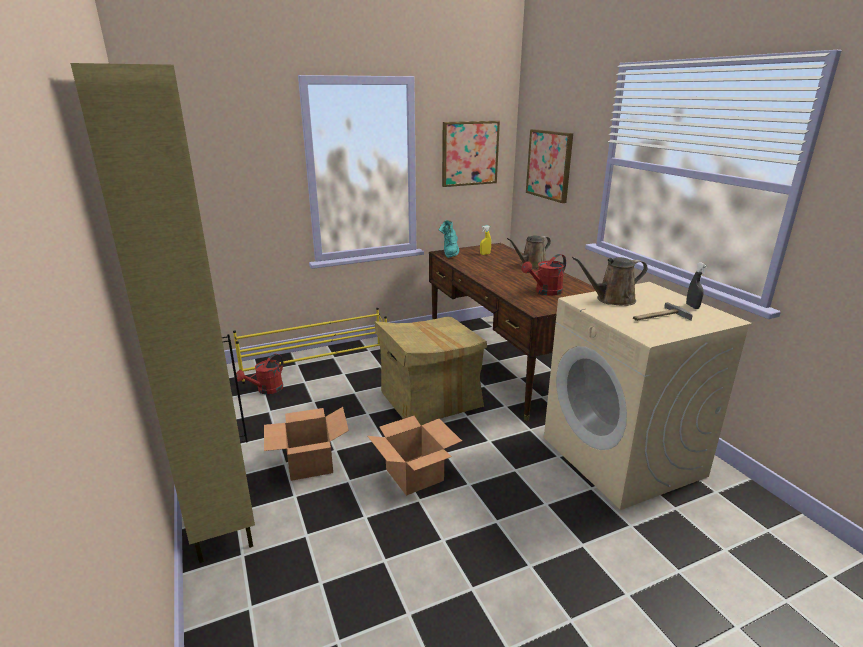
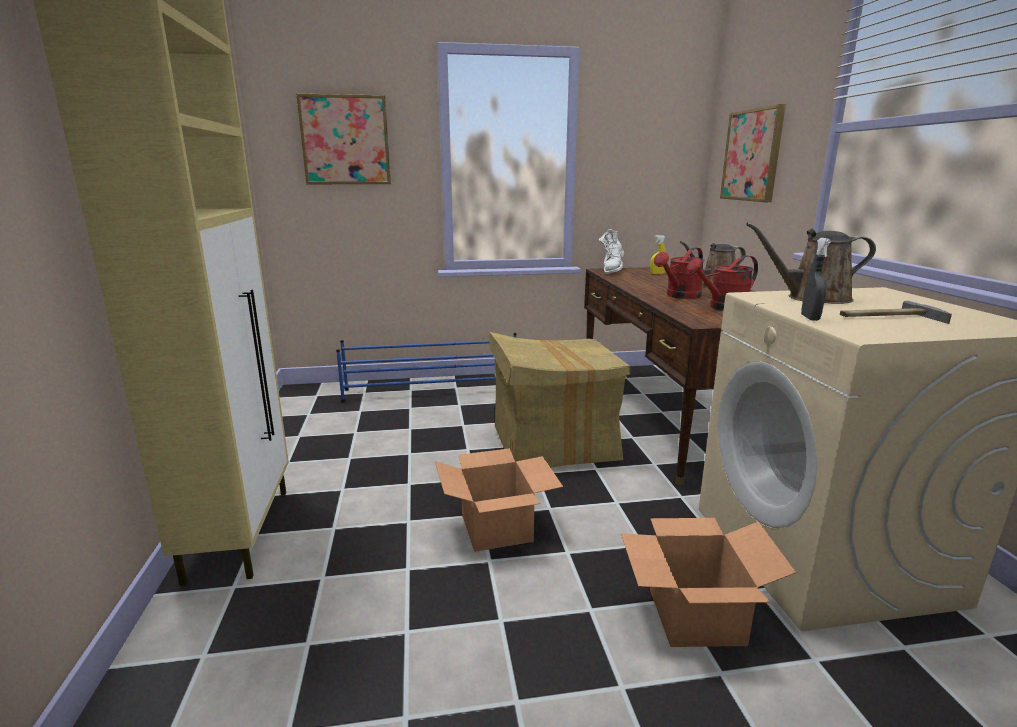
camera: 15 degrees right, 5 degrees down
yellow shoe rack [233,308,387,384] -> blue shoe rack [336,333,516,402]
red watering can [236,354,283,394] -> red watering can moved to [654,247,704,299]
cardboard box [264,407,349,481] -> cardboard box moved to [621,518,796,647]
turquoise boot [439,220,459,258] -> white boot [598,229,624,274]
picture [442,121,500,187] -> picture moved to [296,93,391,184]
grey spray bottle [686,262,707,309] -> grey spray bottle moved to [801,238,831,321]

